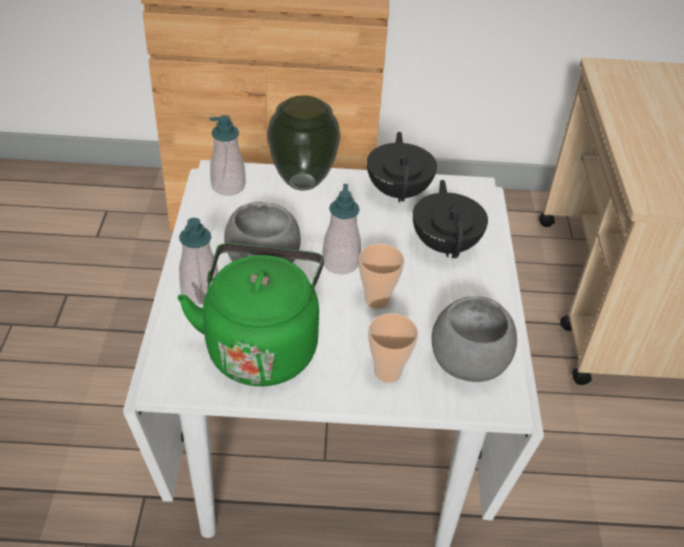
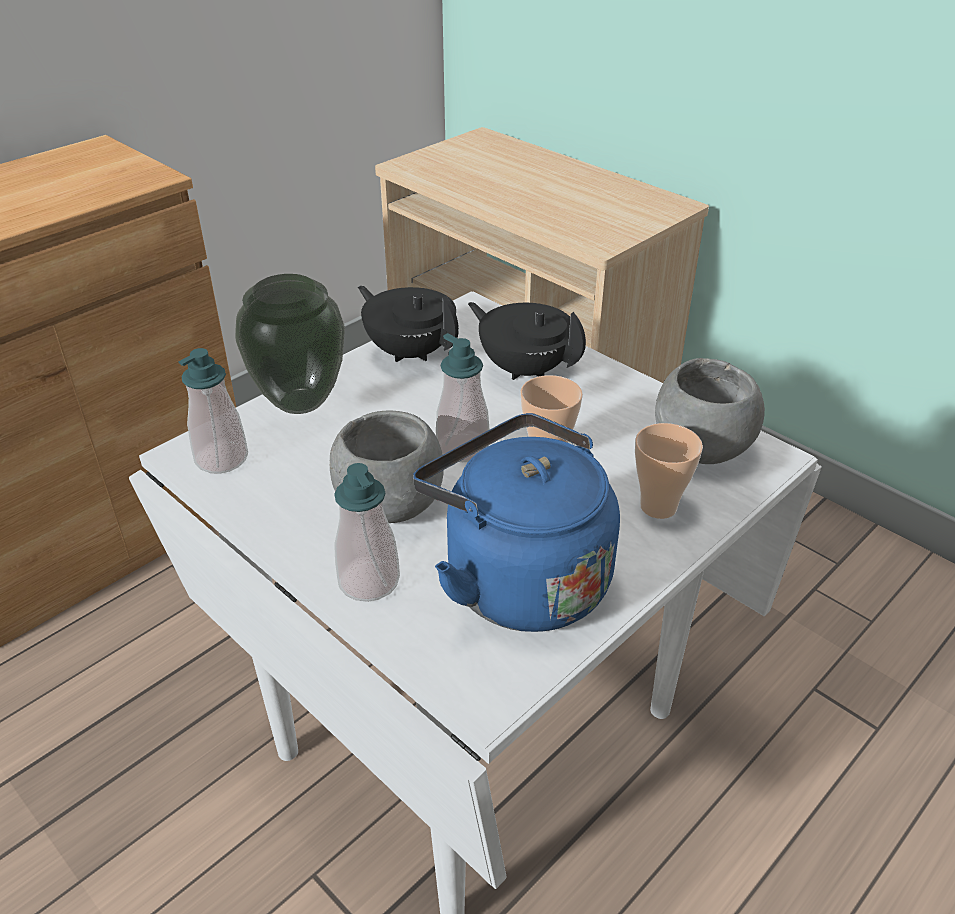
camera: 45 degrees left, 5 degrees down
green kettle [178,243,324,386] -> blue kettle [413,413,620,632]

